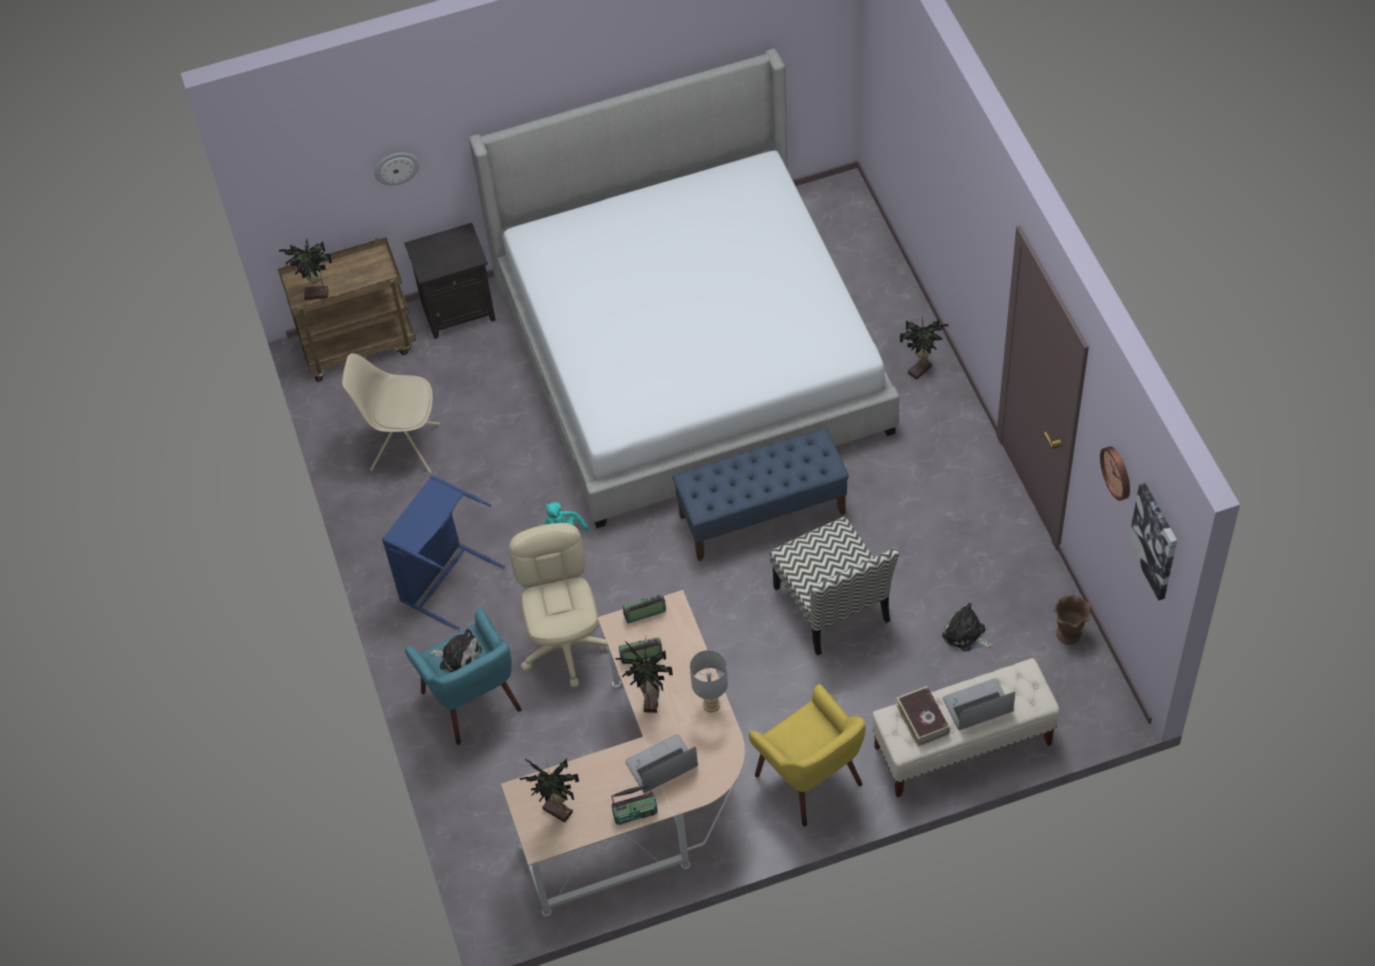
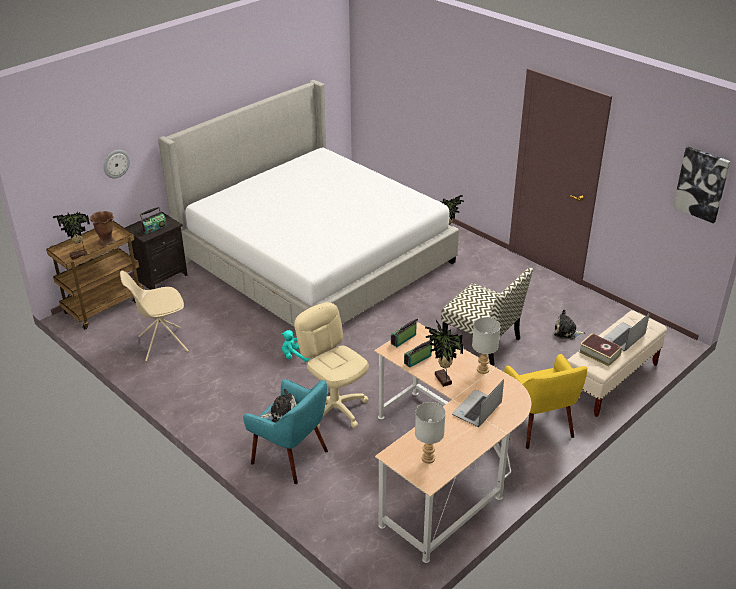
camera: 30 degrees left, 20 degrees down
blue laundry basket [382,475,505,630] -> none
potted plant [520,758,579,823] -> grey table lamp [415,402,446,464]
radio [611,784,658,825] -> radio moved to [140,207,167,234]
blue bench [673,428,849,561] -> none
yellow armchair [749,684,866,827] -> yellow armchair turned 45 degrees clockwise [504,354,587,449]
brown vase [1053,595,1091,645] -> brown vase moved to [89,211,115,246]
wall clock [1100,446,1130,501] -> none

